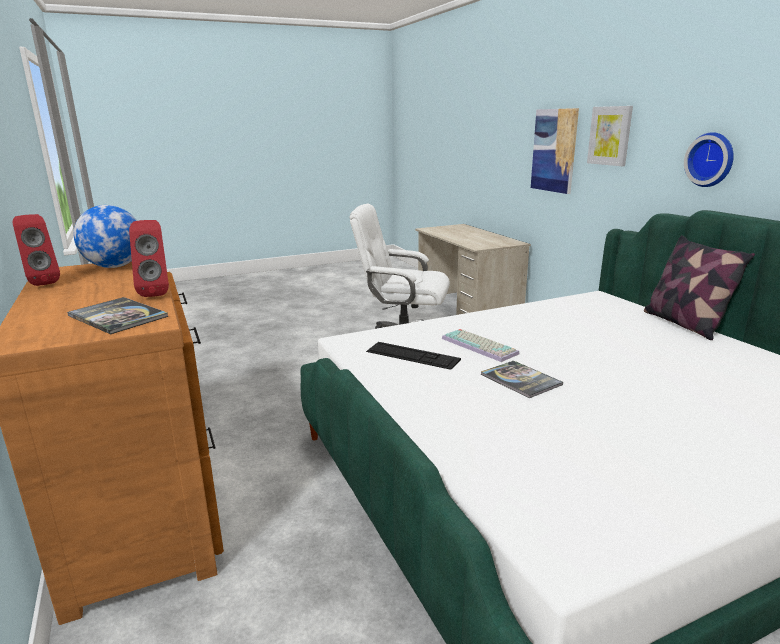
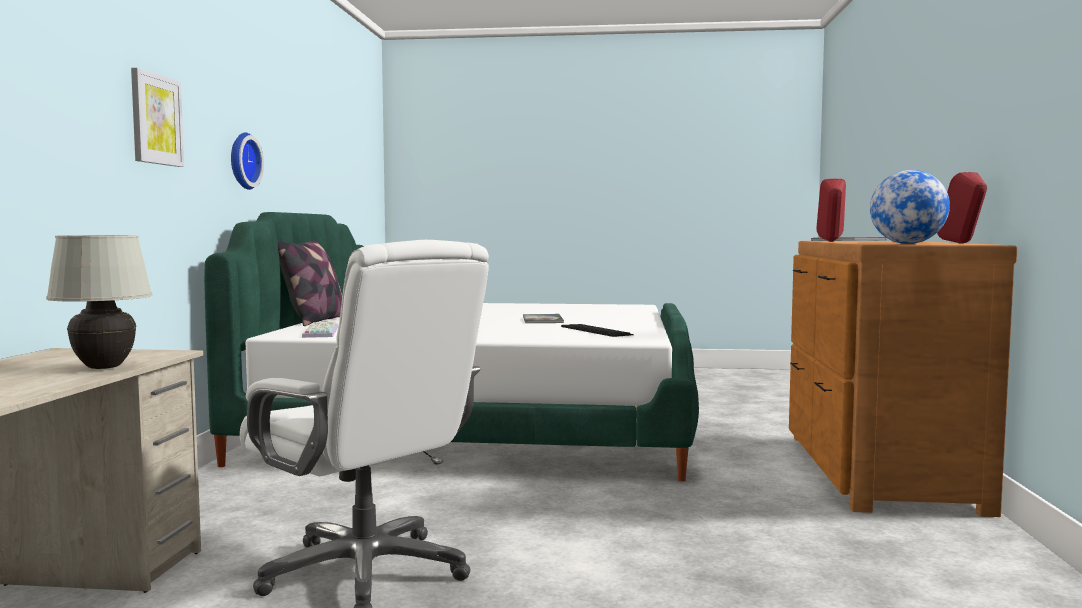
camera: 150 degrees left, 15 degrees down
keyboard [442,329,519,362] -> keyboard moved to [302,322,338,338]
picture [531,108,579,194] -> none
none -> white table lamp [46,235,152,369]

